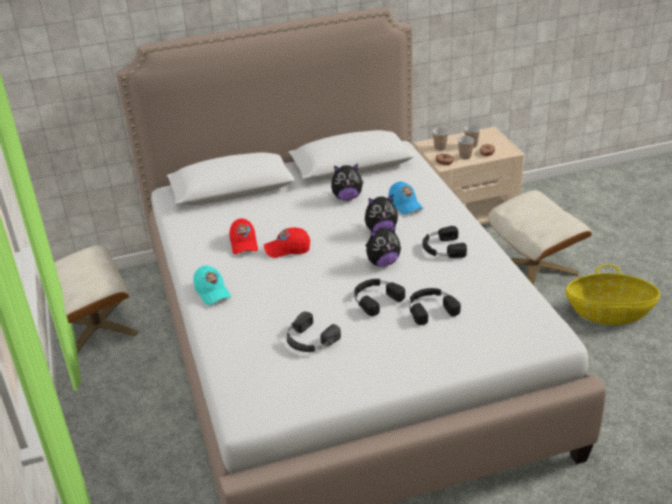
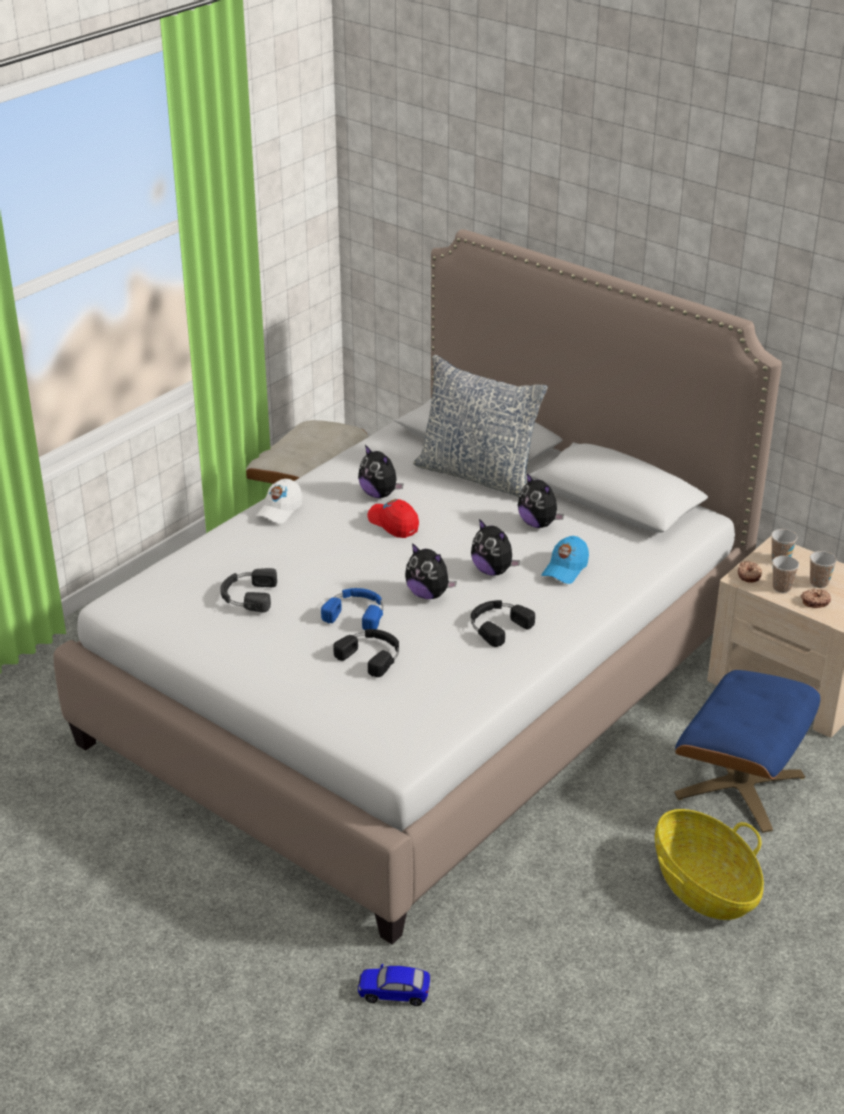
camera: 55 degrees right, 0 degrees up
turquoise cap [193,265,231,305] -> white cap [255,479,302,523]
red cap [229,218,258,254] -> plush toy [358,445,403,498]
black headphones [354,279,405,316] -> blue headphones [321,588,383,630]
beige ottoman [488,190,592,285] -> blue ottoman [674,670,820,833]
none -> toy car [358,964,430,1006]
none -> pillow [413,355,548,497]

